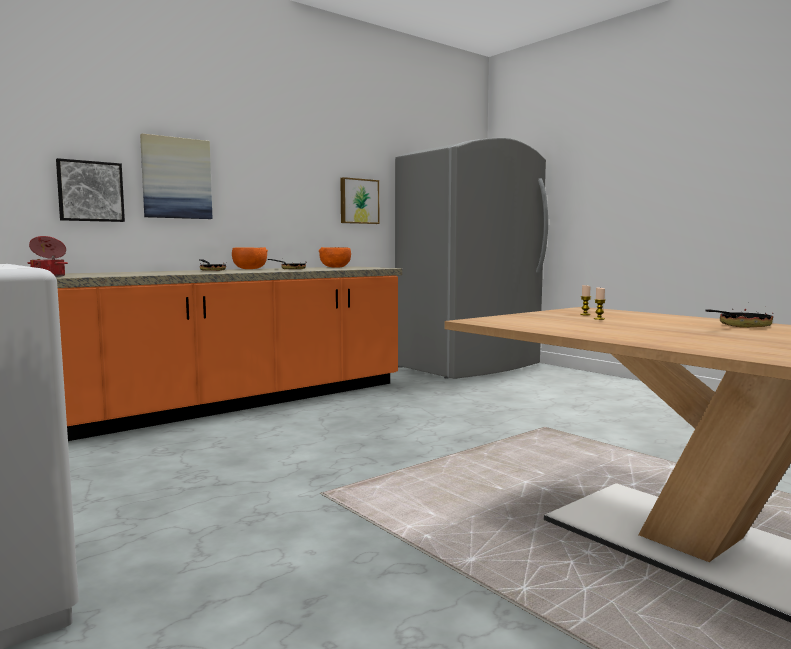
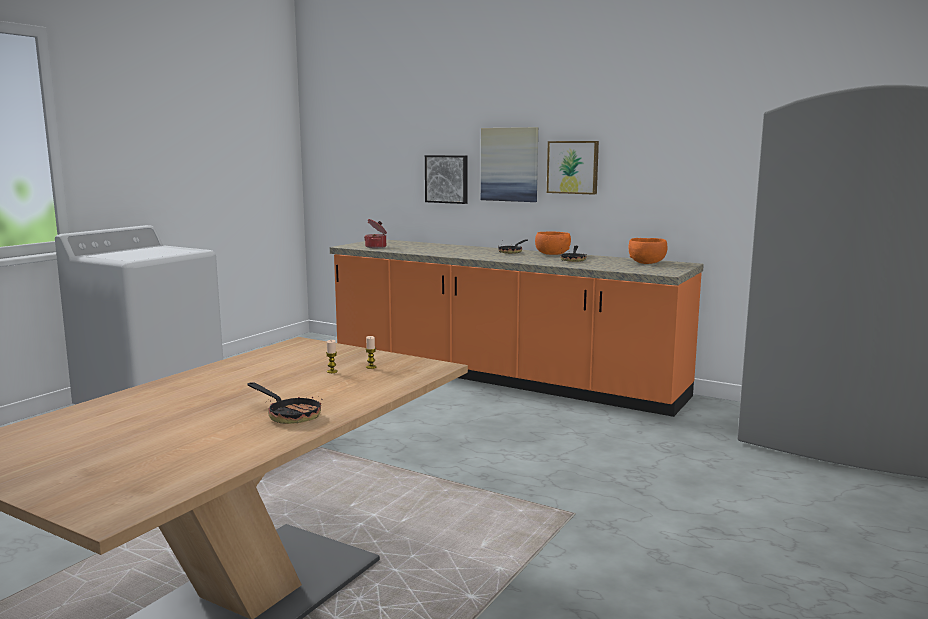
camera: 70 degrees right, 5 degrees up
picture [340,177,379,224] -> picture moved to [547,141,599,195]

